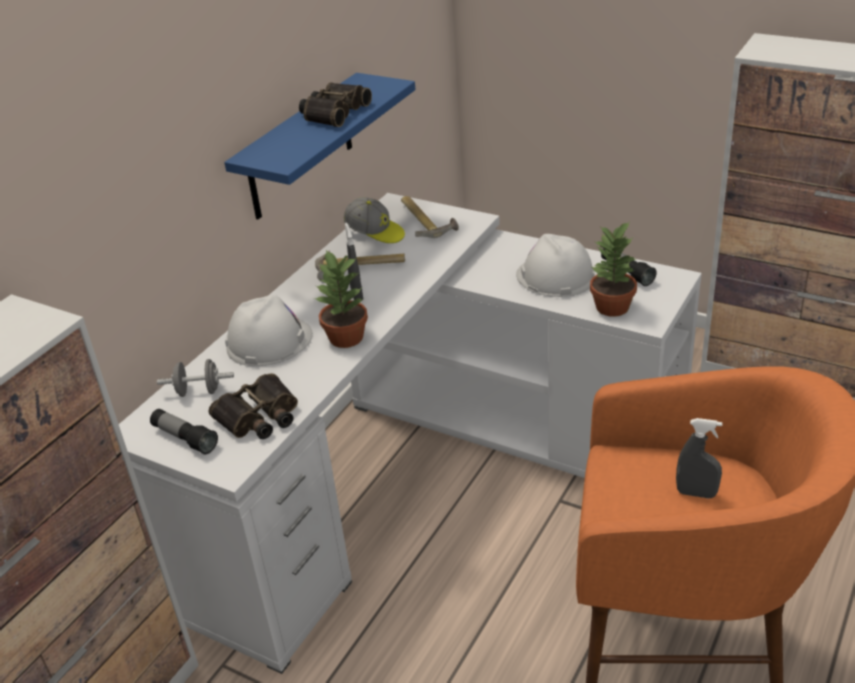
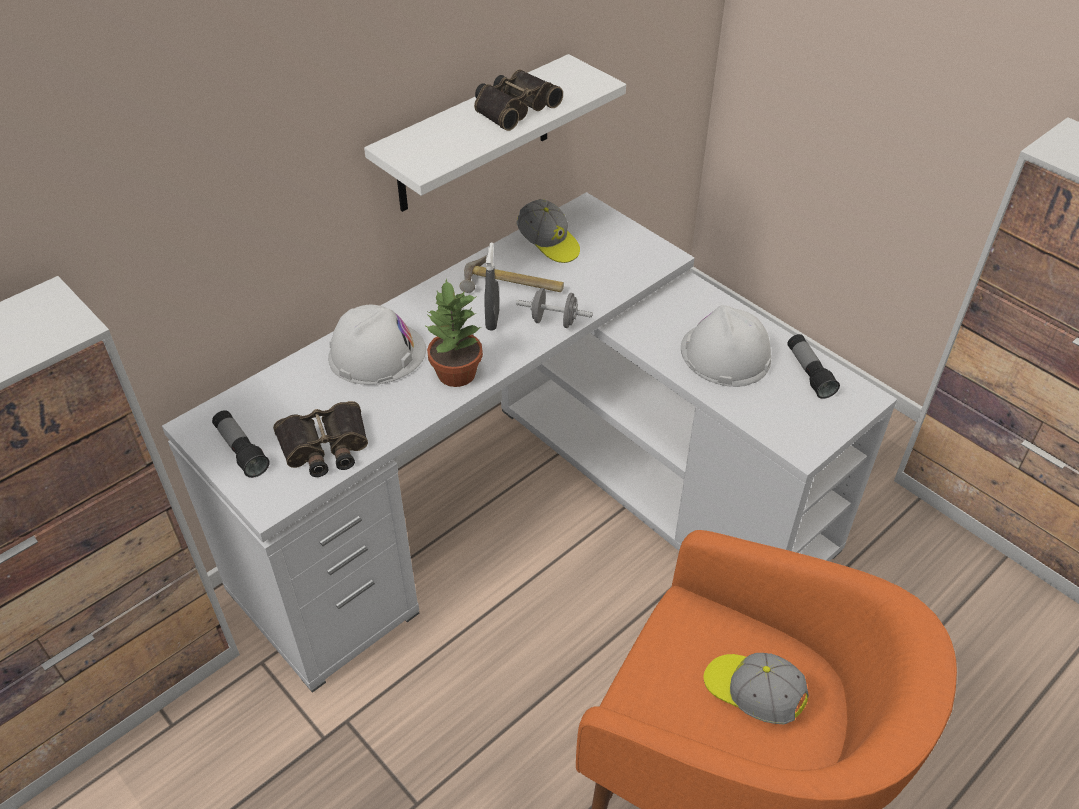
camera: 15 degrees right, 10 degrees up
grey dumbbell [157,359,234,397] -> grey dumbbell moved to [516,288,593,328]
blue shelf [224,73,415,219] -> white shelf [364,54,626,212]
hammer [401,196,459,238] -> none
potted plant [590,222,637,316] -> none
grey spray bottle [676,418,722,498] -> cap [703,653,809,724]

